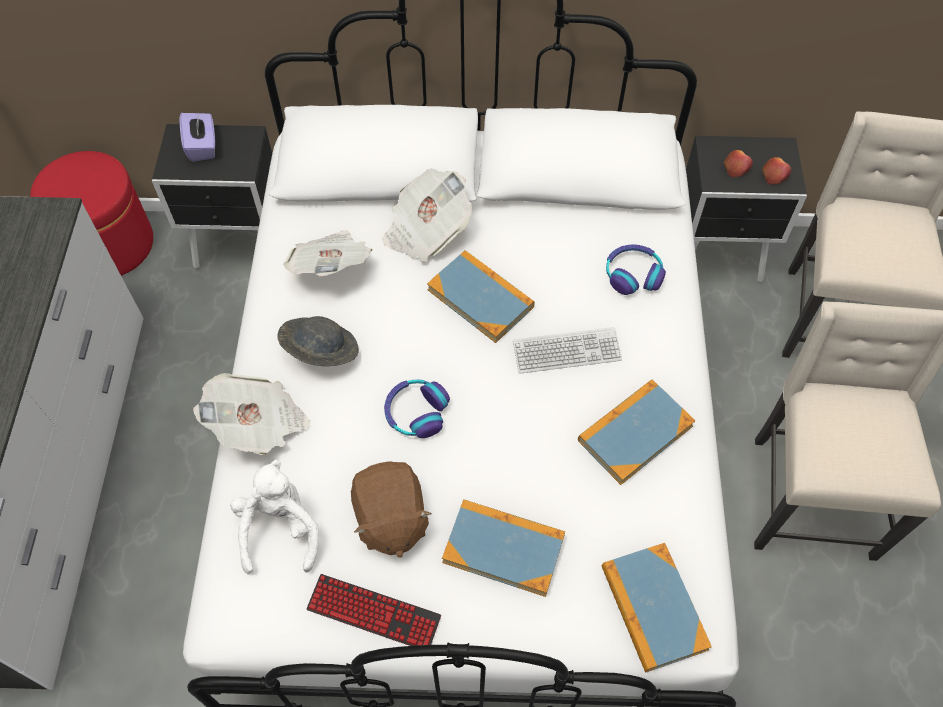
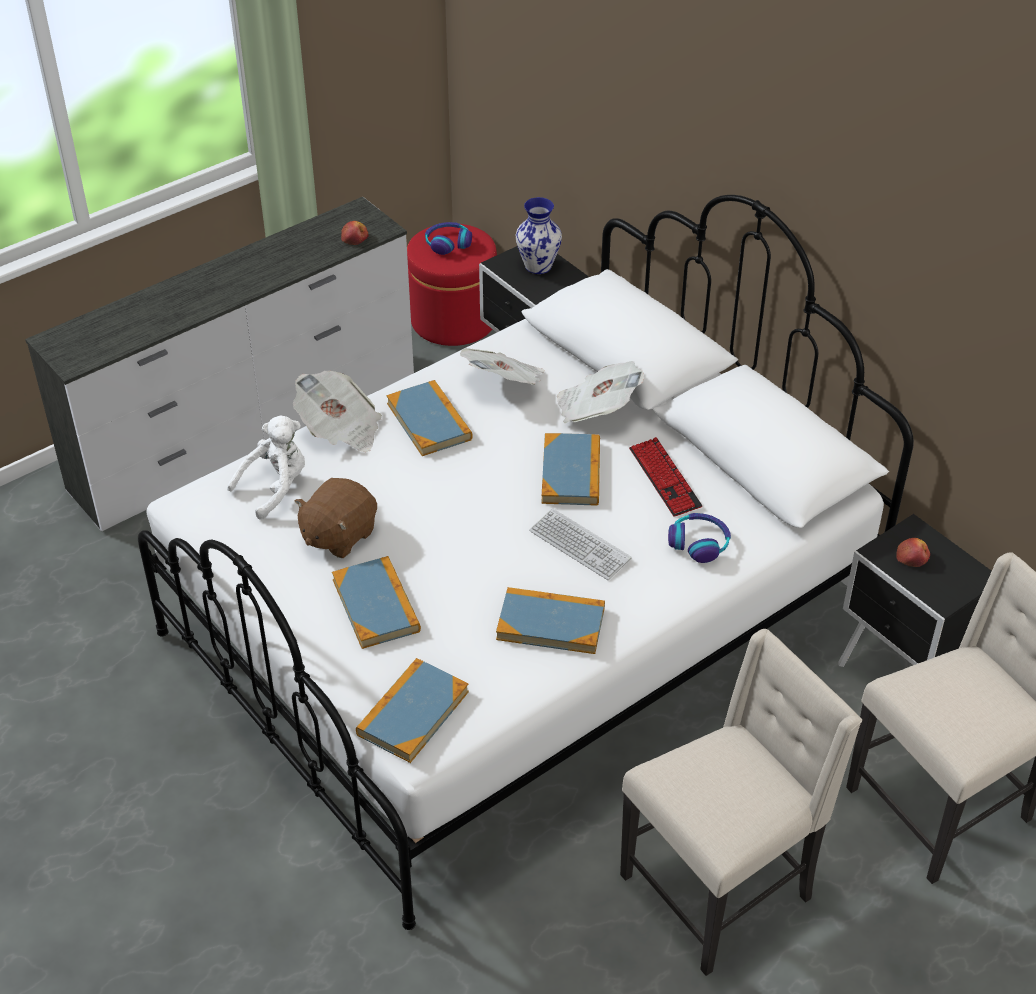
camera: 50 degrees right, 15 degrees down
purple tissue box [180,113,215,162] -> vase [516,197,562,274]
grey hat [277,316,359,366] -> book [386,380,473,456]
keyboard [306,574,441,646] -> keyboard moved to [629,437,702,517]
headphones [384,380,450,438] -> headphones moved to [425,222,472,255]
apple [762,157,791,185] -> apple moved to [341,221,368,245]

